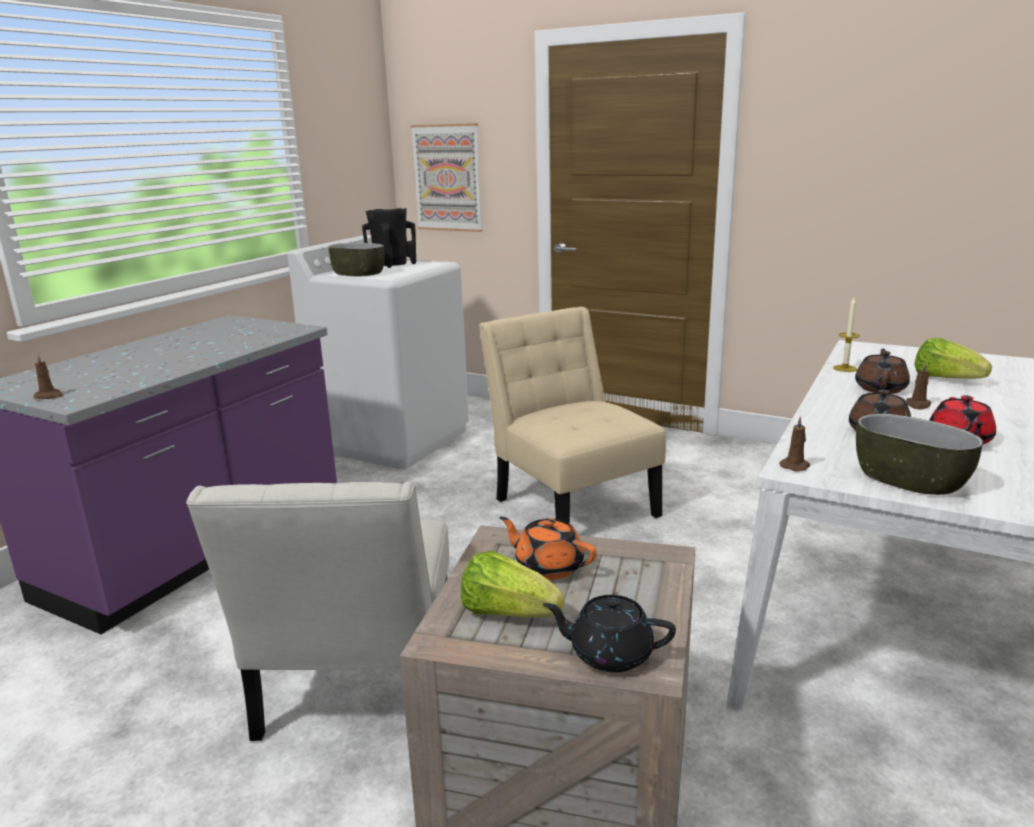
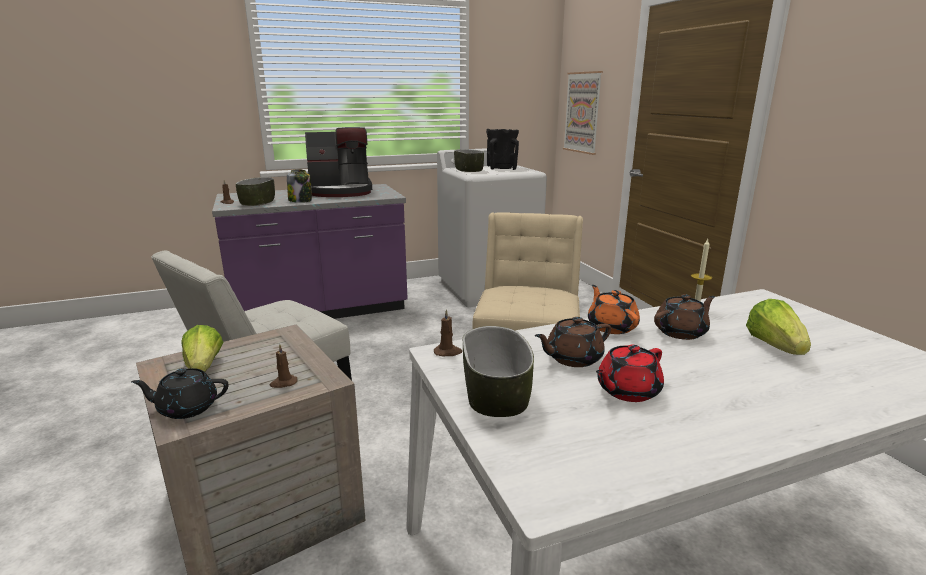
camera: 40 degrees right, 0 degrees up
orange teapot [499,517,597,580] -> orange teapot moved to [588,285,640,334]
black teapot [543,595,676,672] -> black teapot turned 60 degrees counterclockwise [131,368,228,419]
brown candle [906,362,931,410] -> brown candle moved to [269,344,297,388]
none -> bowl [236,177,275,206]
none -> jar [287,169,312,203]
none -> coffee machine [305,127,372,197]

